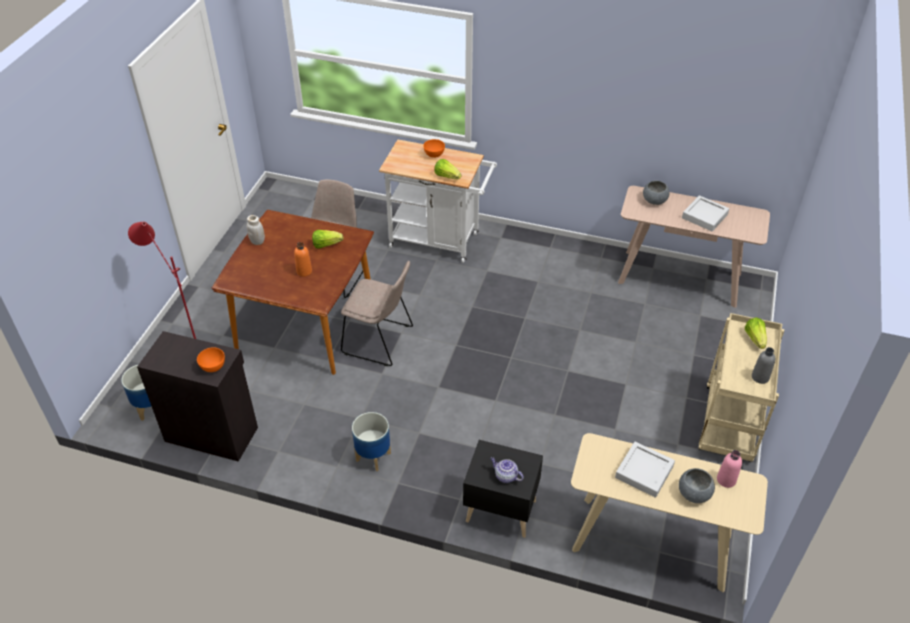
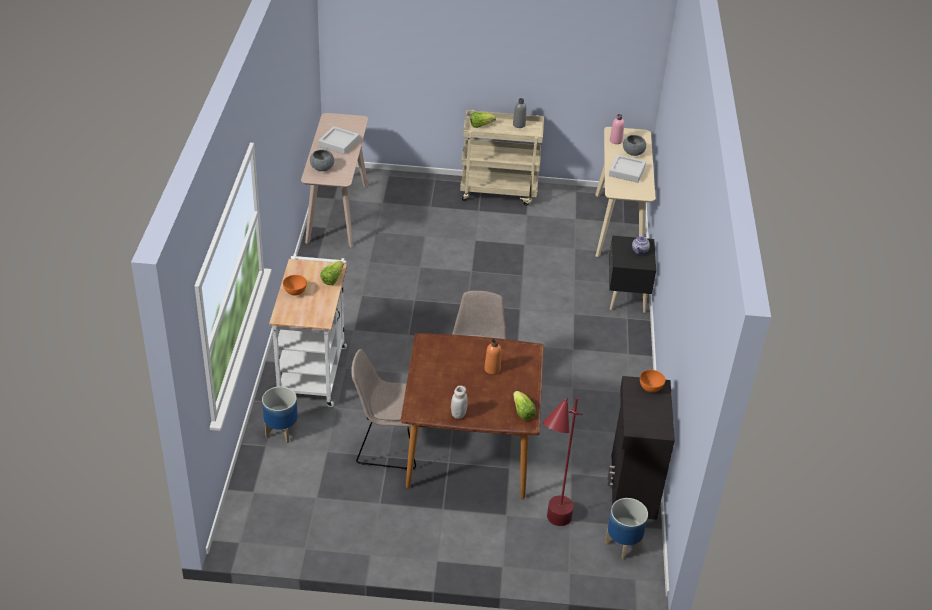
camera: 105 degrees left, 5 degrees down
lettuce [312,230,343,249] -> lettuce moved to [513,391,536,420]
planter [352,412,391,471] -> planter moved to [262,386,298,443]

